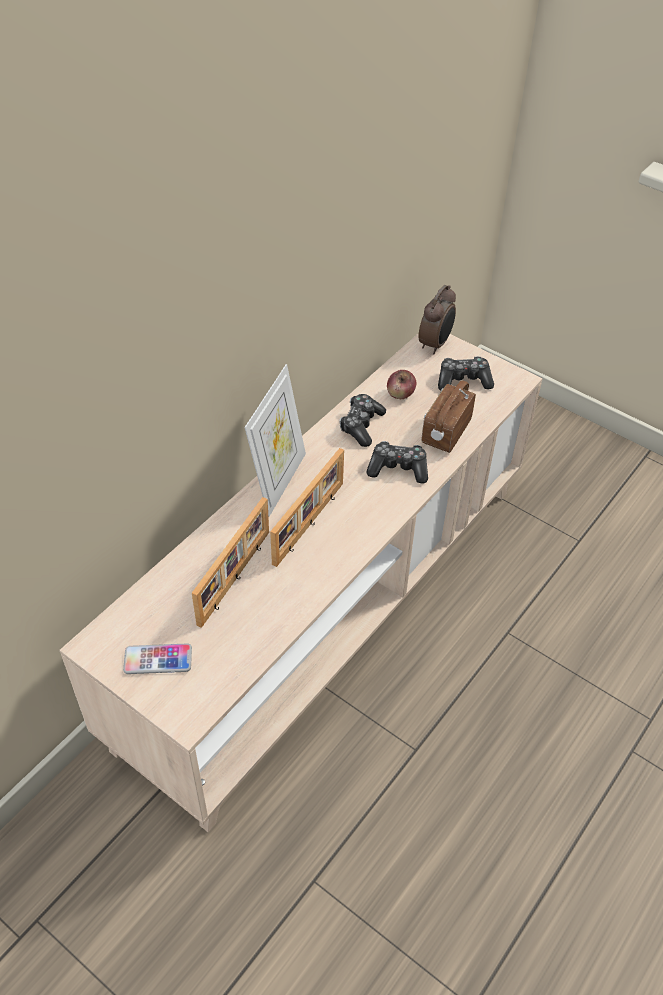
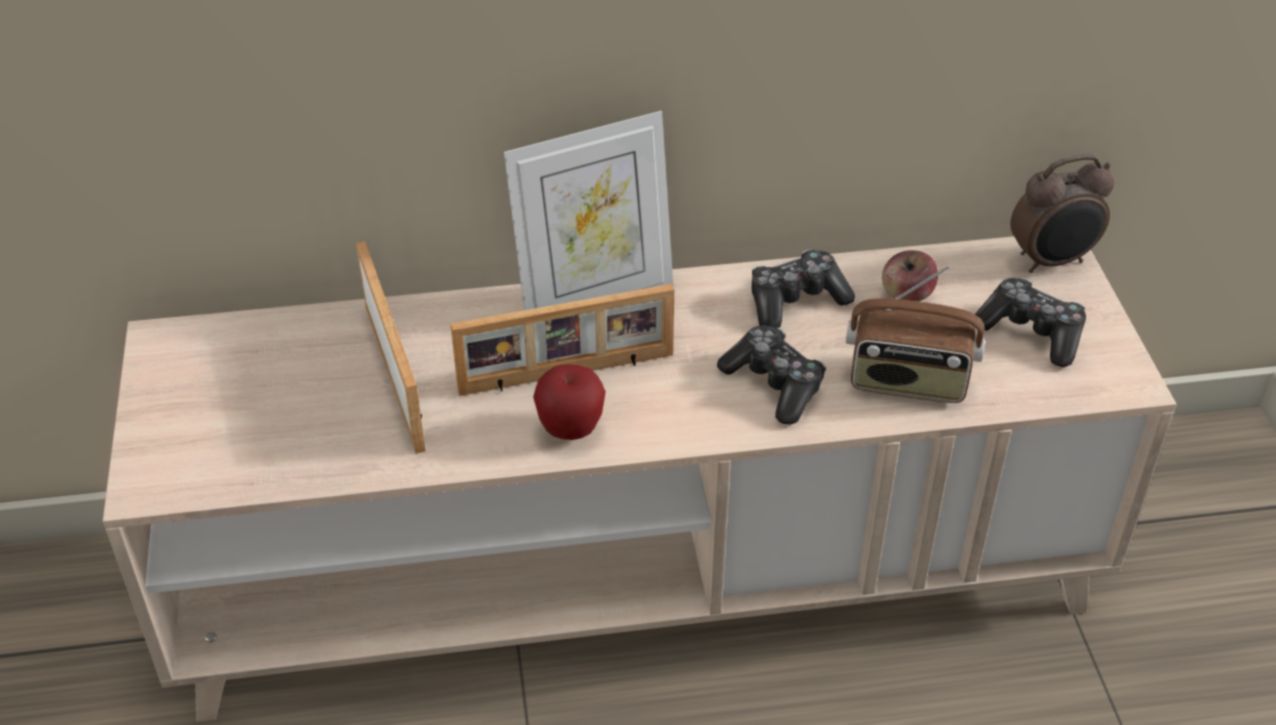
camera: 45 degrees right, 5 degrees down
phone [123,644,192,674] -> none
picture frame [192,497,269,628] -> picture frame turned 90 degrees counterclockwise [356,241,426,454]
radio [421,381,476,453] -> radio turned 150 degrees counterclockwise [846,265,985,403]
none -> apple [533,364,606,440]

